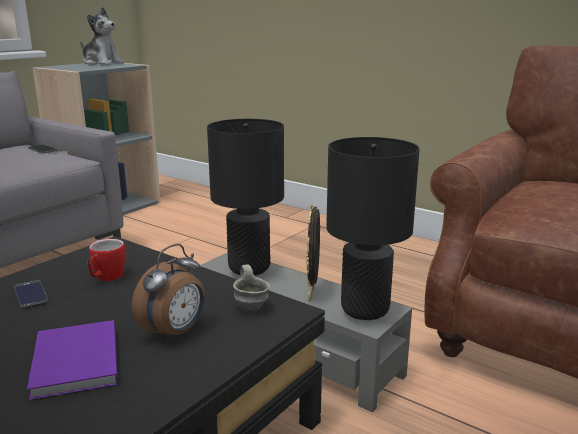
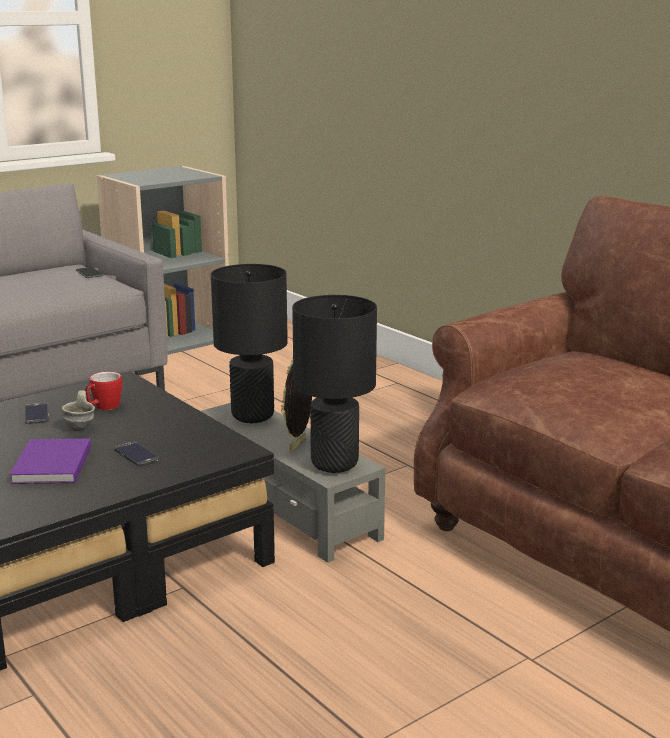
camera: 15 degrees right, 0 degrees up
plush toy [80,7,124,65] -> none
alarm clock [132,244,205,342] -> phone [115,442,160,466]
grey mug [233,265,270,313] -> grey mug moved to [62,390,95,431]

